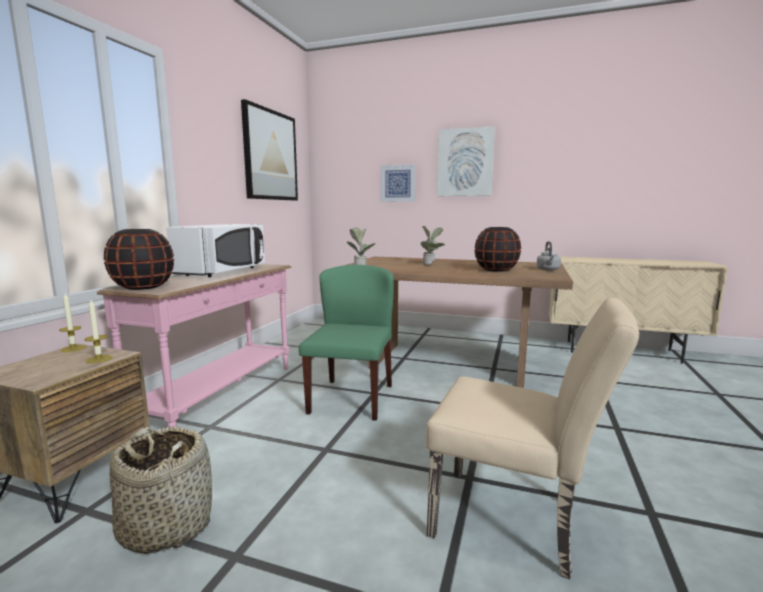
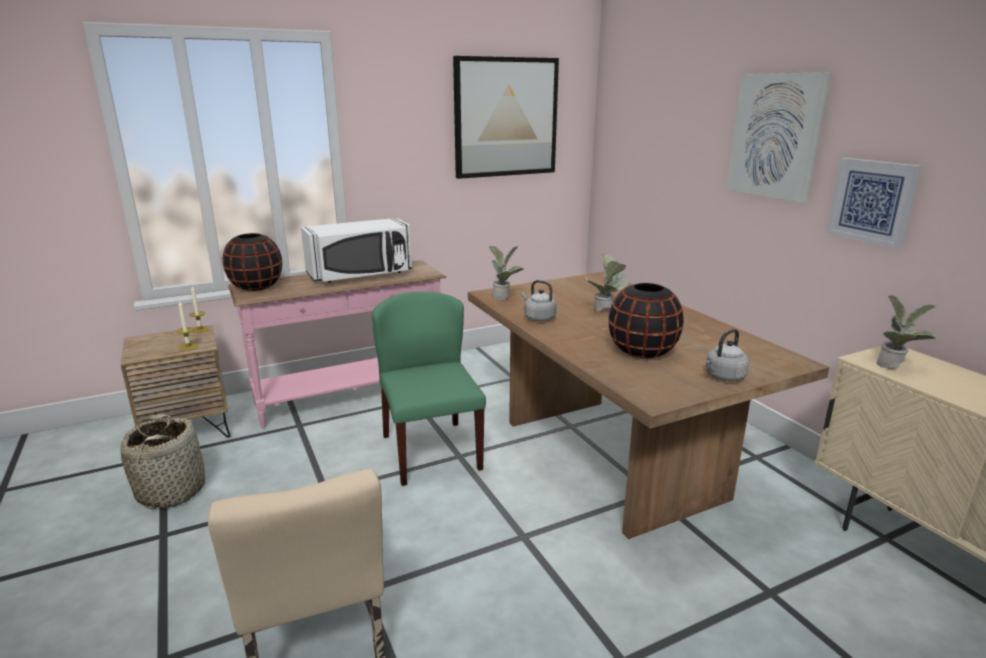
camera: 45 degrees right, 10 degrees up
green chair [299,265,394,421] -> green chair turned 75 degrees counterclockwise [372,292,486,486]
picture [381,164,416,202] -> picture moved to [826,158,922,249]
none -> grey kettle [521,280,557,321]
none -> potted plant [877,295,936,369]

